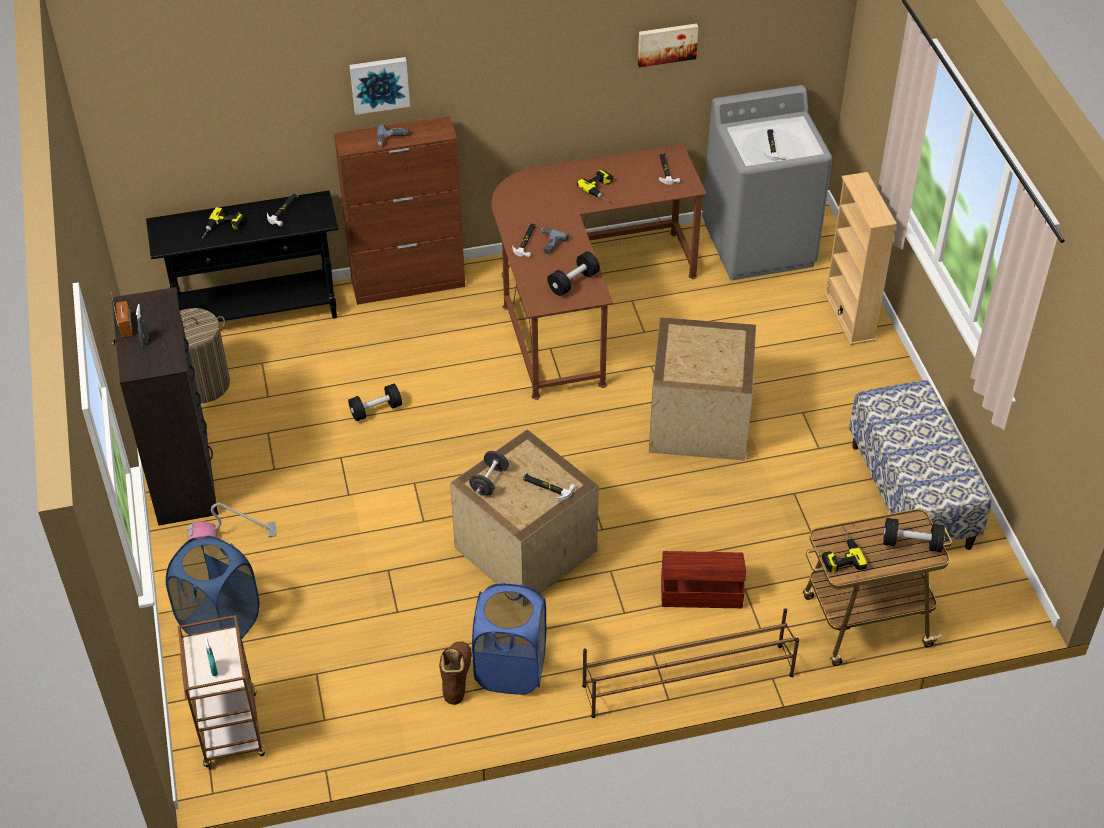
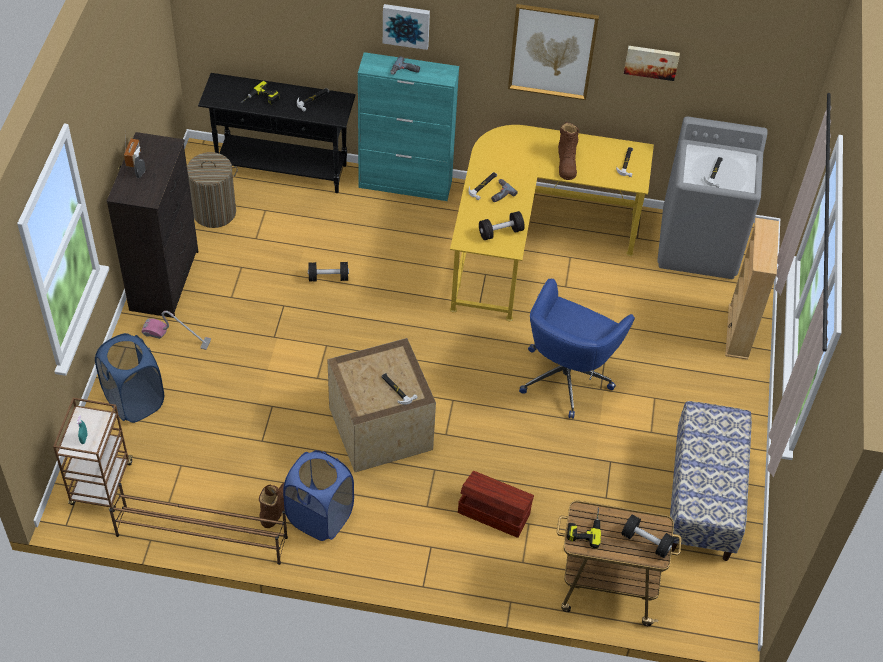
camera: 20 degrees right, 5 degrees up
brown cabinet [334,116,465,305] -> turquoise cabinet [358,52,459,201]
black dumbbell [469,451,509,495] -> none
brown desk [491,144,707,400] -> yellow desk [450,125,654,321]
power drill [577,169,613,203] -> brown boot [558,122,579,180]
brown shoe rack [582,608,799,718] -> brown shoe rack moved to [109,483,288,565]
crate [649,317,756,461] -> blue office chair [519,279,635,419]
none -> picture [508,4,599,100]

